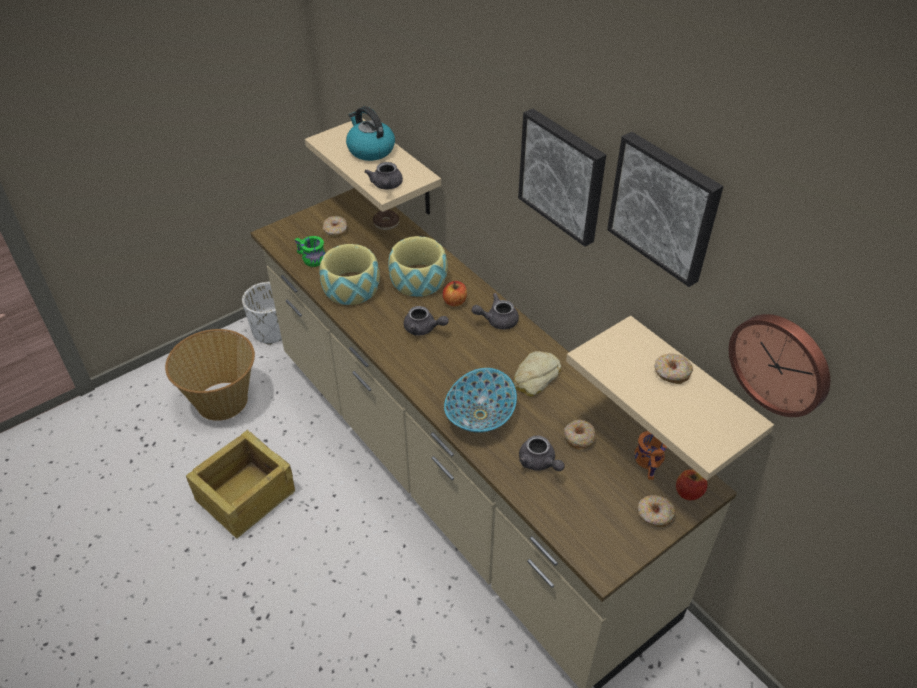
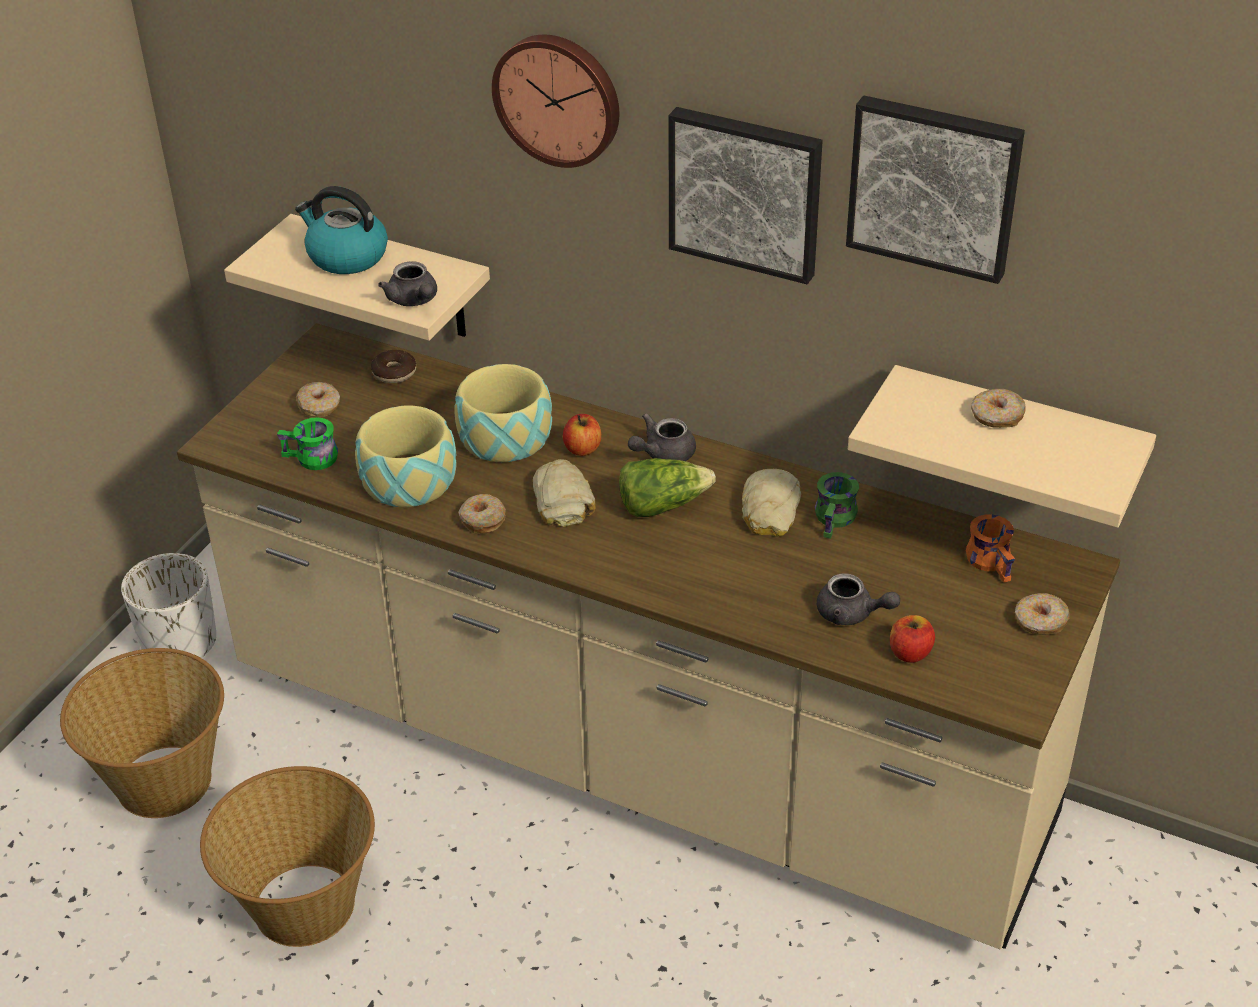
camera: 25 degrees left, 5 degrees down
crate [186,430,295,539] -> basket [200,766,375,947]
grey teapot [404,306,449,335] -> bread [533,459,596,527]
bowl [444,368,517,433] -> none
donut [564,420,596,450] -> donut moved to [458,494,506,534]
apple [676,470,707,500] -> apple moved to [890,615,935,663]
wall clock [729,314,830,417] -> wall clock moved to [492,35,619,168]
none -> lettuce [619,458,716,517]
none -> green mug [815,472,859,539]

